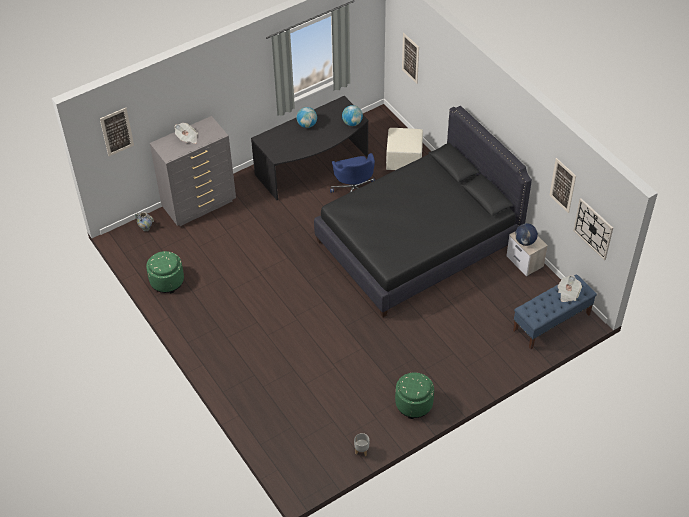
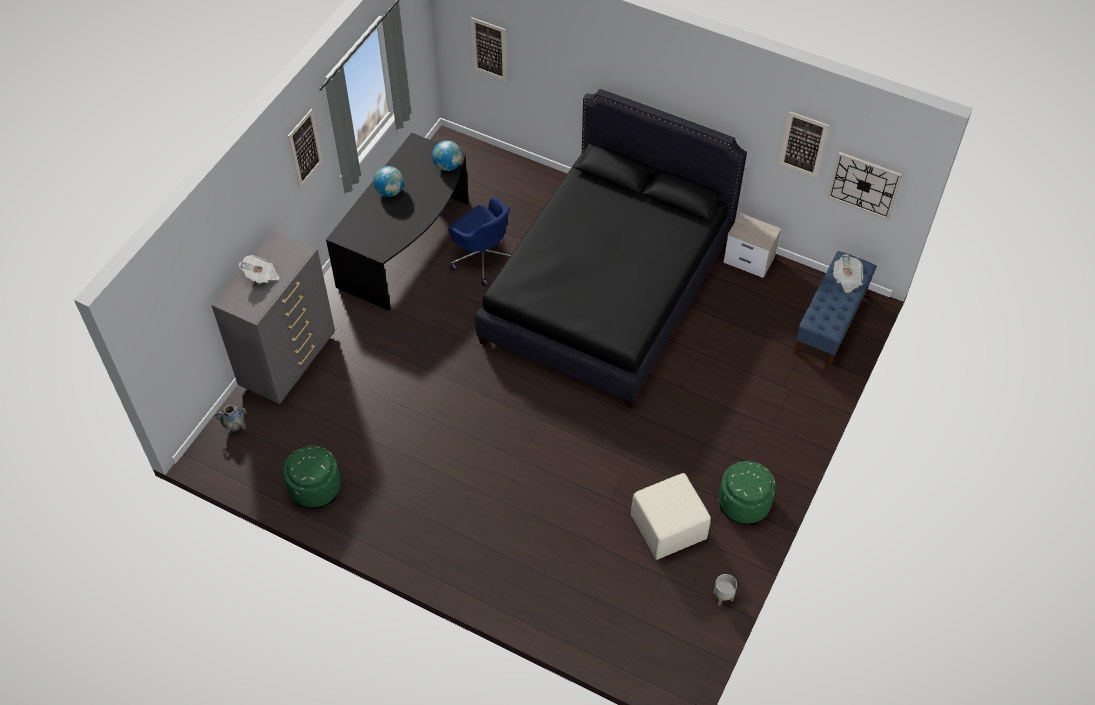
camera: 30 degrees left, 5 degrees up
picture [100,108,134,156] -> picture moved to [288,108,323,188]
beige ottoman [386,128,423,170] -> beige ottoman moved to [631,473,711,560]
globe [515,223,538,246] -> none

